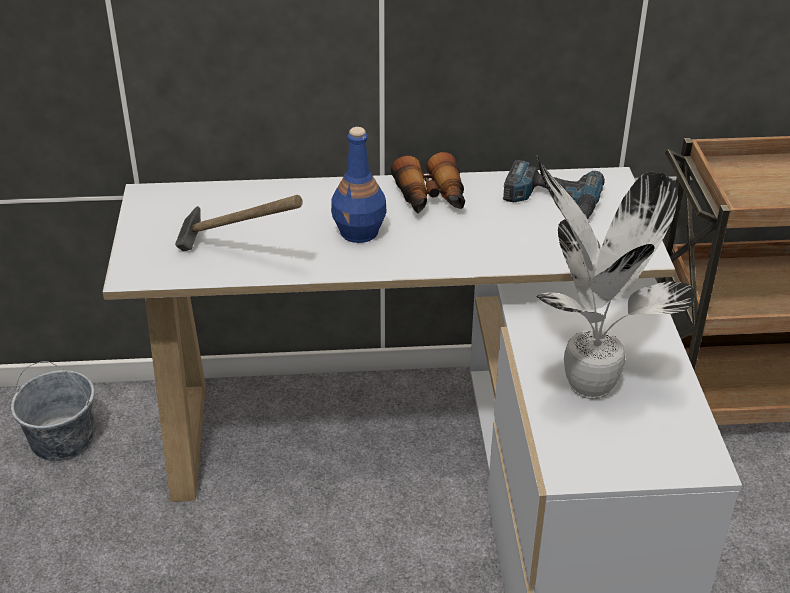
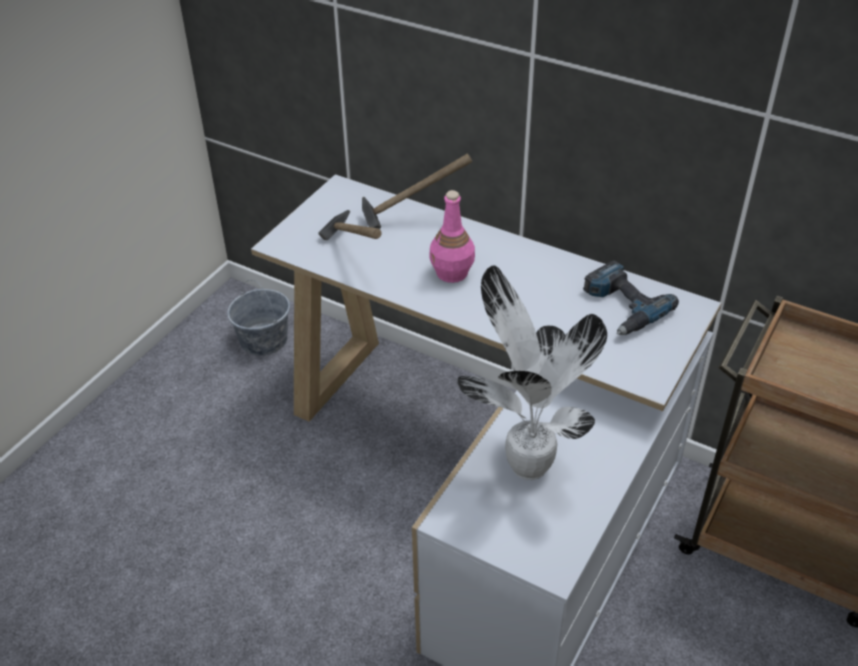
camera: 35 degrees right, 5 degrees up
blue bottle [331,127,387,243] -> pink bottle [429,190,475,283]
binoculars [391,152,465,213] -> none
none -> hammer [362,154,472,229]

